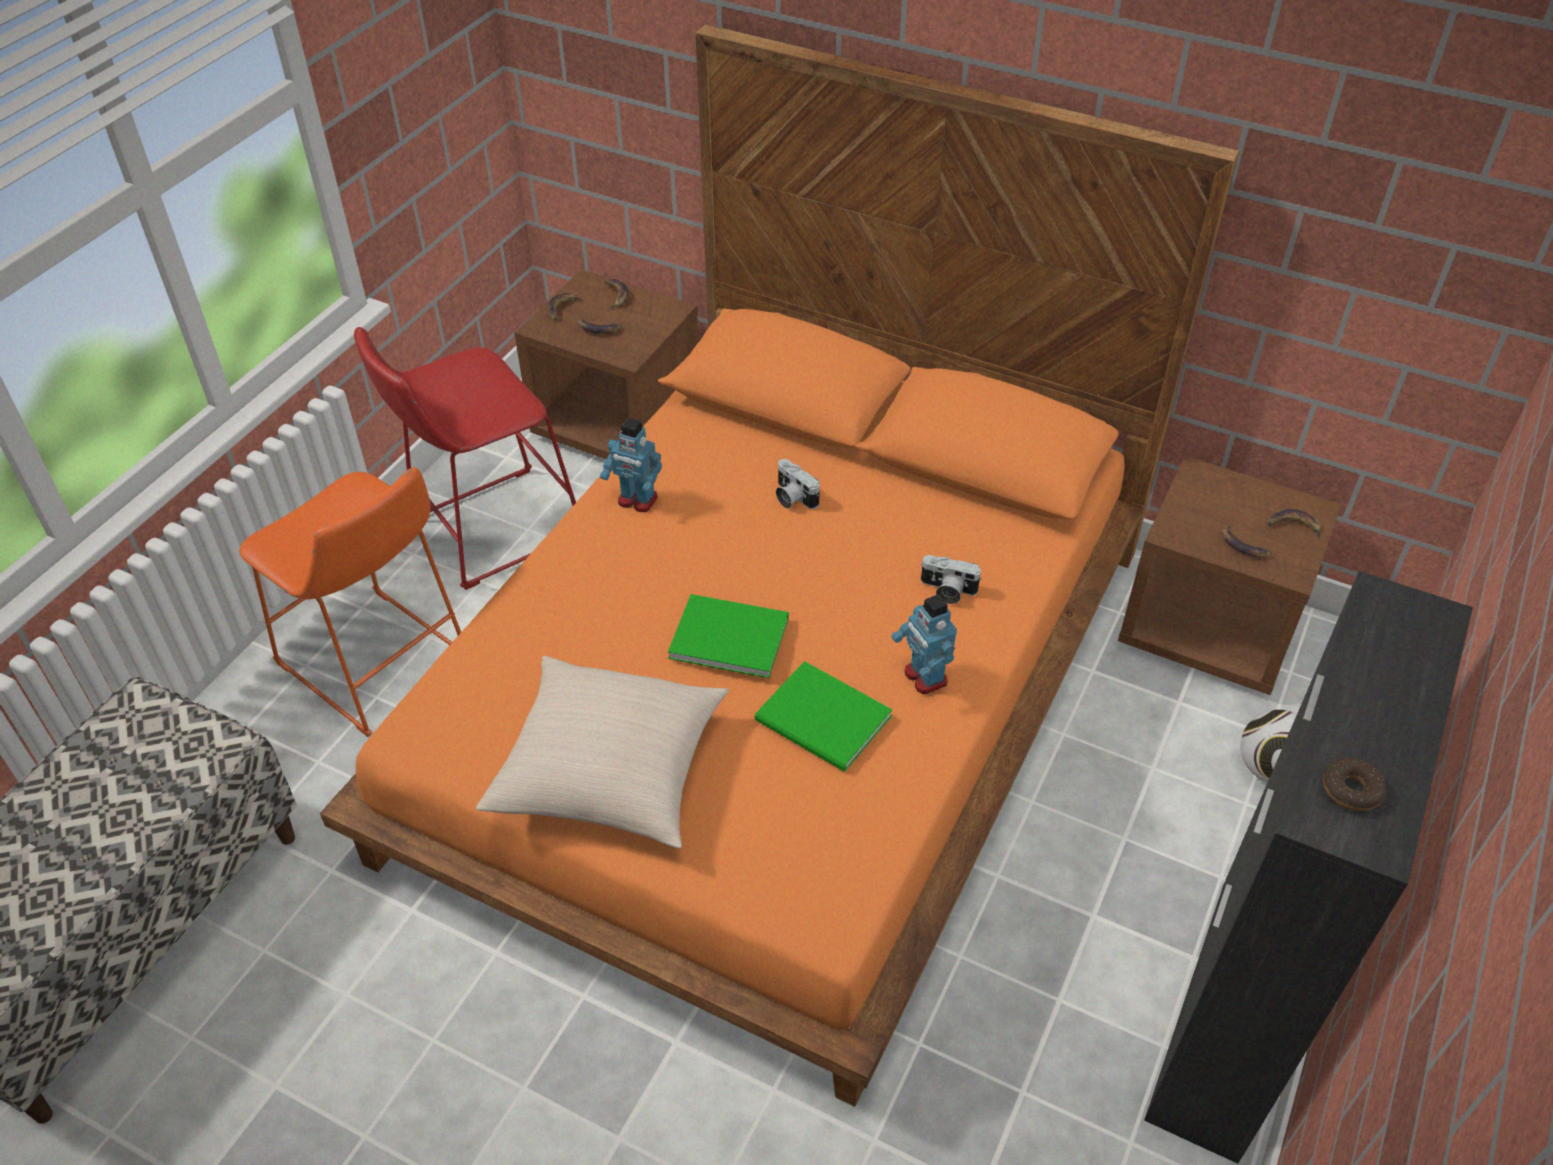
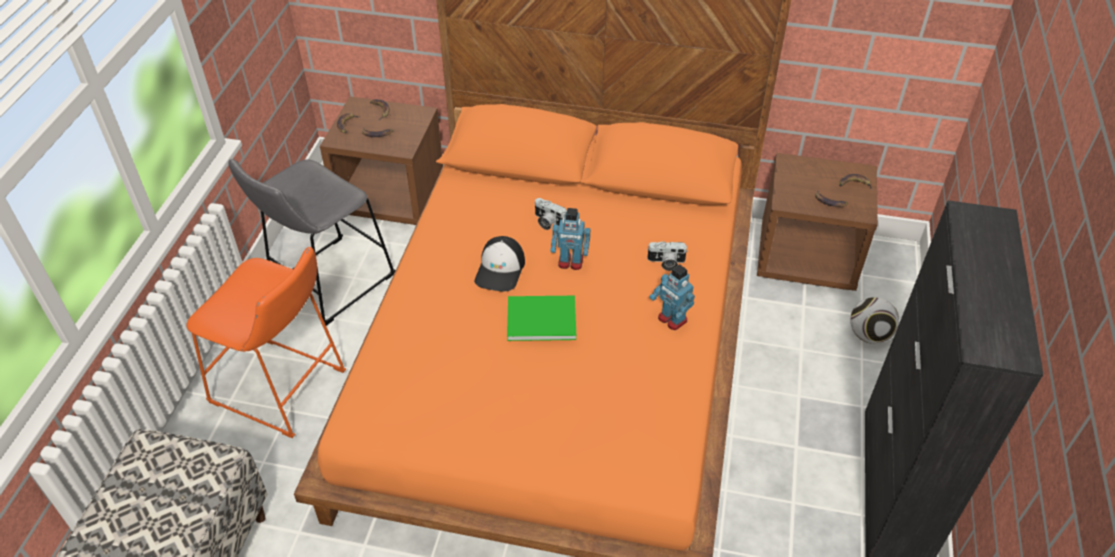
camera: 15 degrees left, 0 degrees up
red stool [354,327,576,590] -> grey stool [228,159,395,326]
beige pillow [476,656,729,849] -> none
toy robot [600,418,662,512] -> toy robot moved to [550,208,590,270]
green book [755,661,892,772] -> none
donut [1323,758,1386,812] -> none
none -> cap [474,236,525,292]

